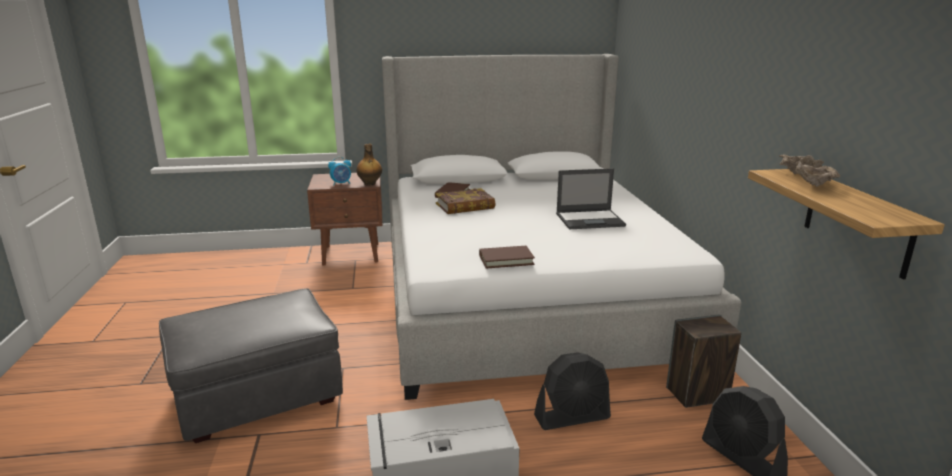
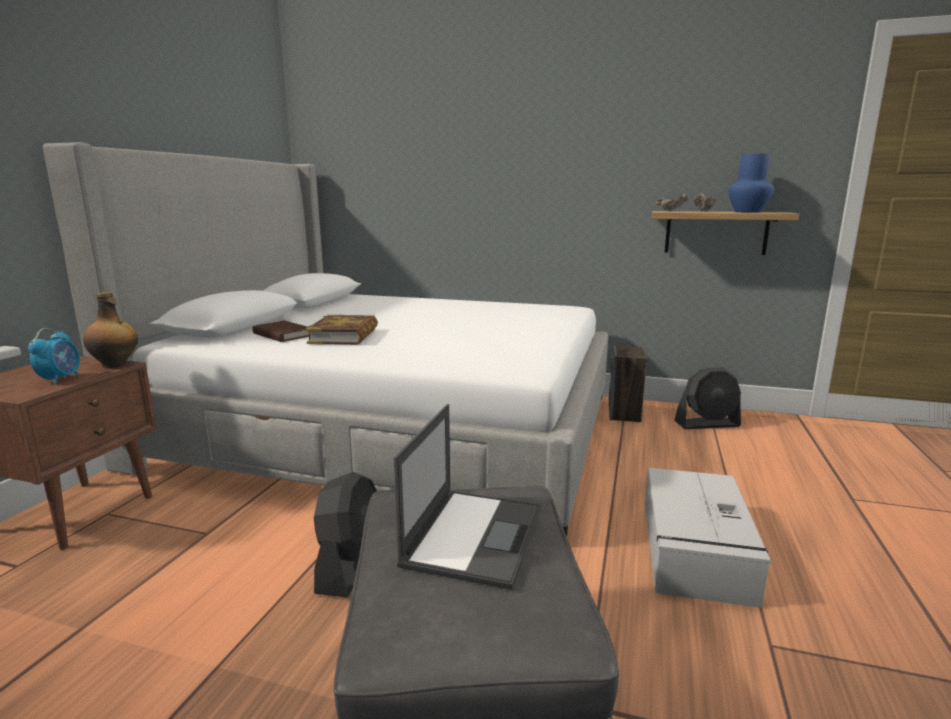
camera: 65 degrees left, 5 degrees down
brown book [479,246,535,268] -> none
black fan [534,352,611,430] -> black fan moved to [314,472,377,598]
laptop [556,168,626,229] -> laptop moved to [394,404,541,590]
none -> blue vase [728,154,774,212]

